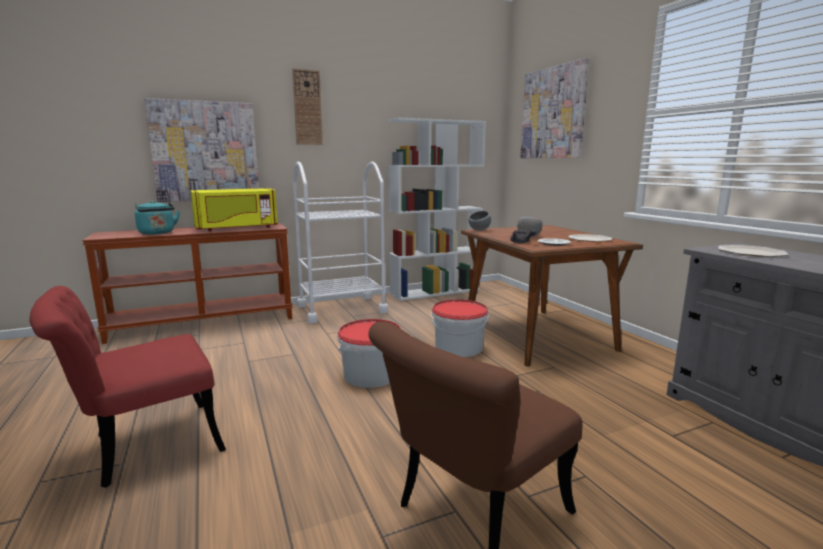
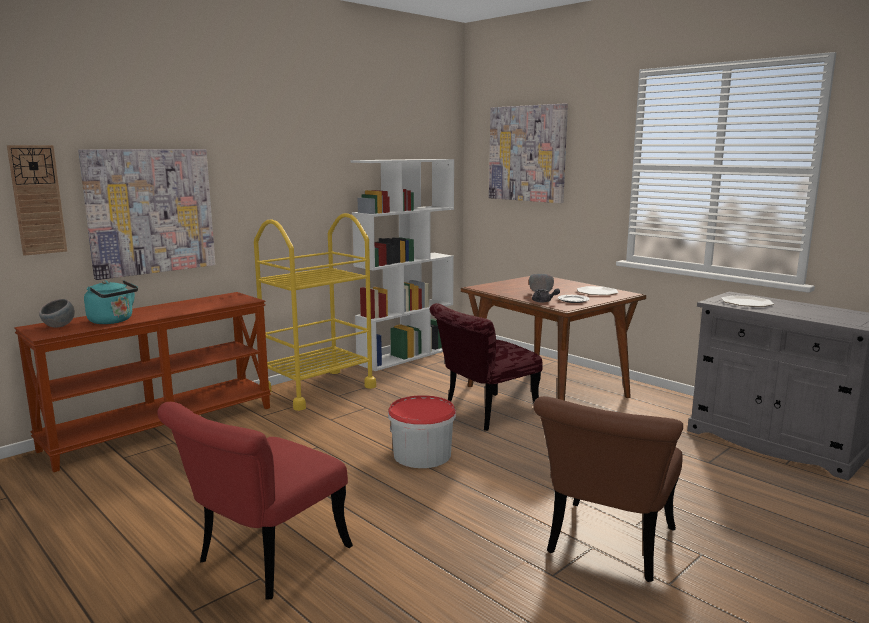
camera: 20 degrees left, 0 degrees up
yellow microwave [190,188,278,231] -> none
wall clock [292,69,323,145] -> wall clock moved to [7,145,67,256]
white cart [293,162,388,323] -> yellow cart [254,213,376,411]
bucket [431,299,489,357] -> red chair [430,303,543,431]
grey bowl [469,211,491,231] -> grey bowl moved to [39,299,75,328]

